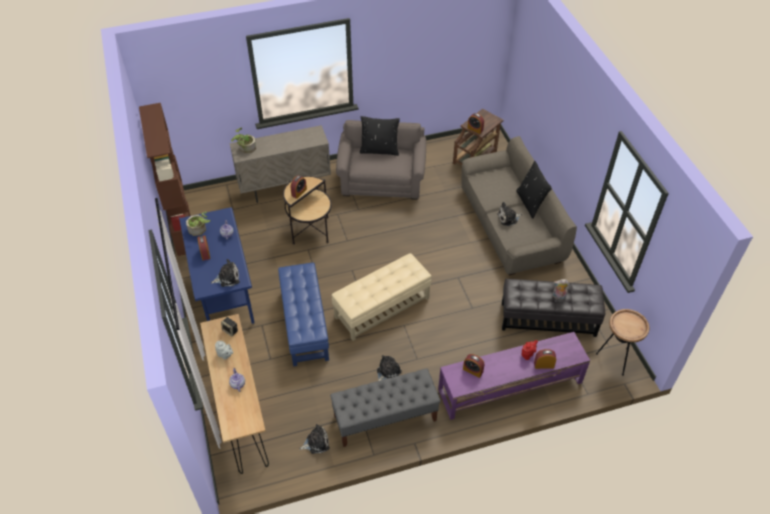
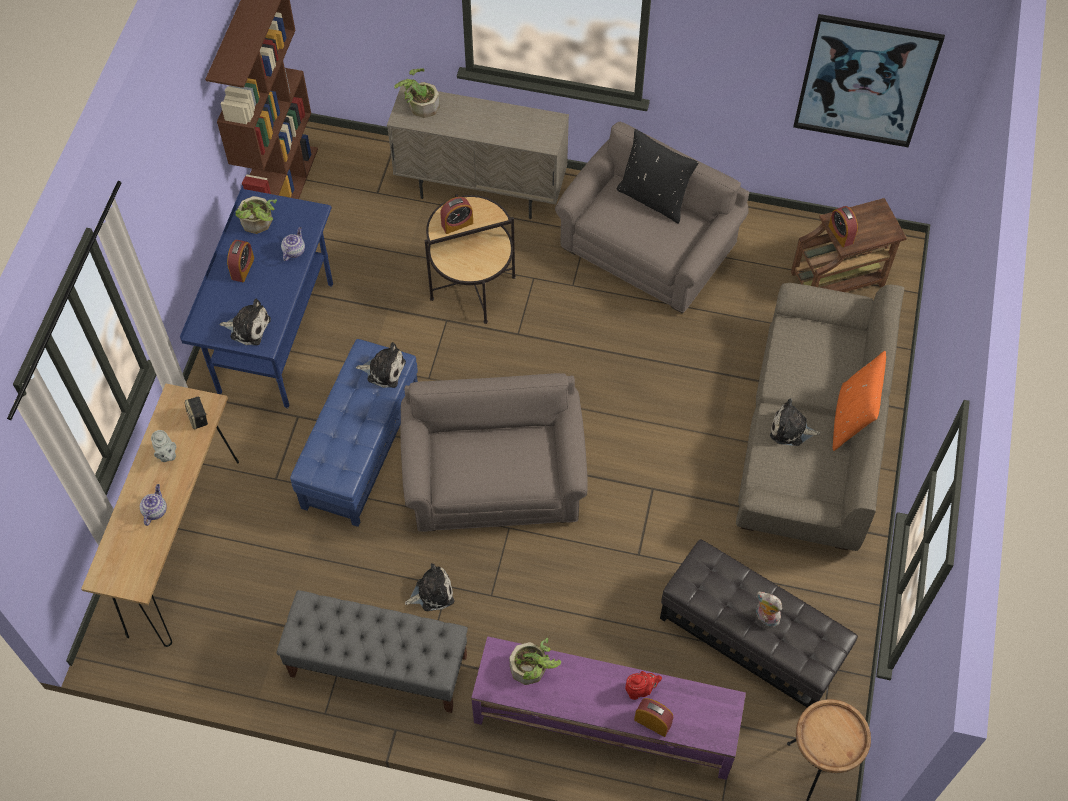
camera: 30 degrees right, 10 degrees up
plush toy [300,424,330,454] -> plush toy moved to [356,342,406,388]
beige ottoman [332,253,431,341] -> grey armchair [401,373,587,532]
alarm clock [463,354,485,378] -> potted plant [509,638,561,685]
black pillow [516,161,552,219] -> orange pillow [833,351,886,451]
none -> picture [793,14,945,147]

